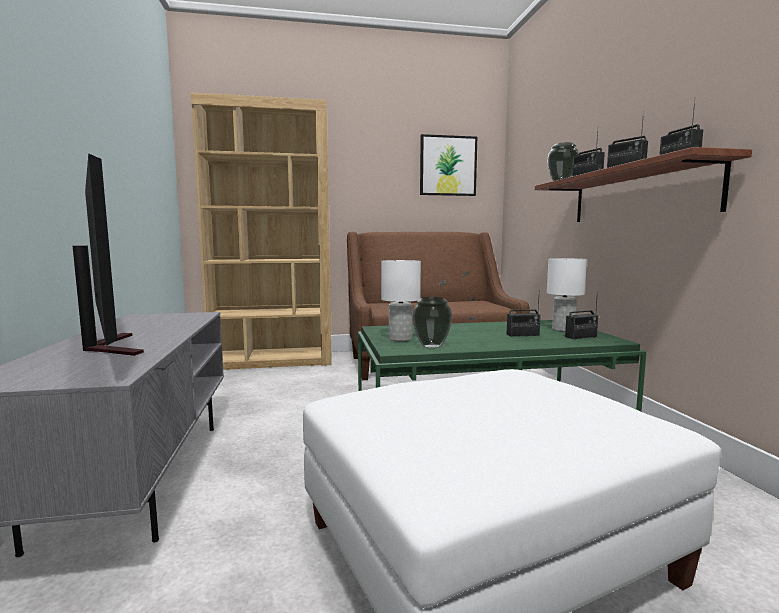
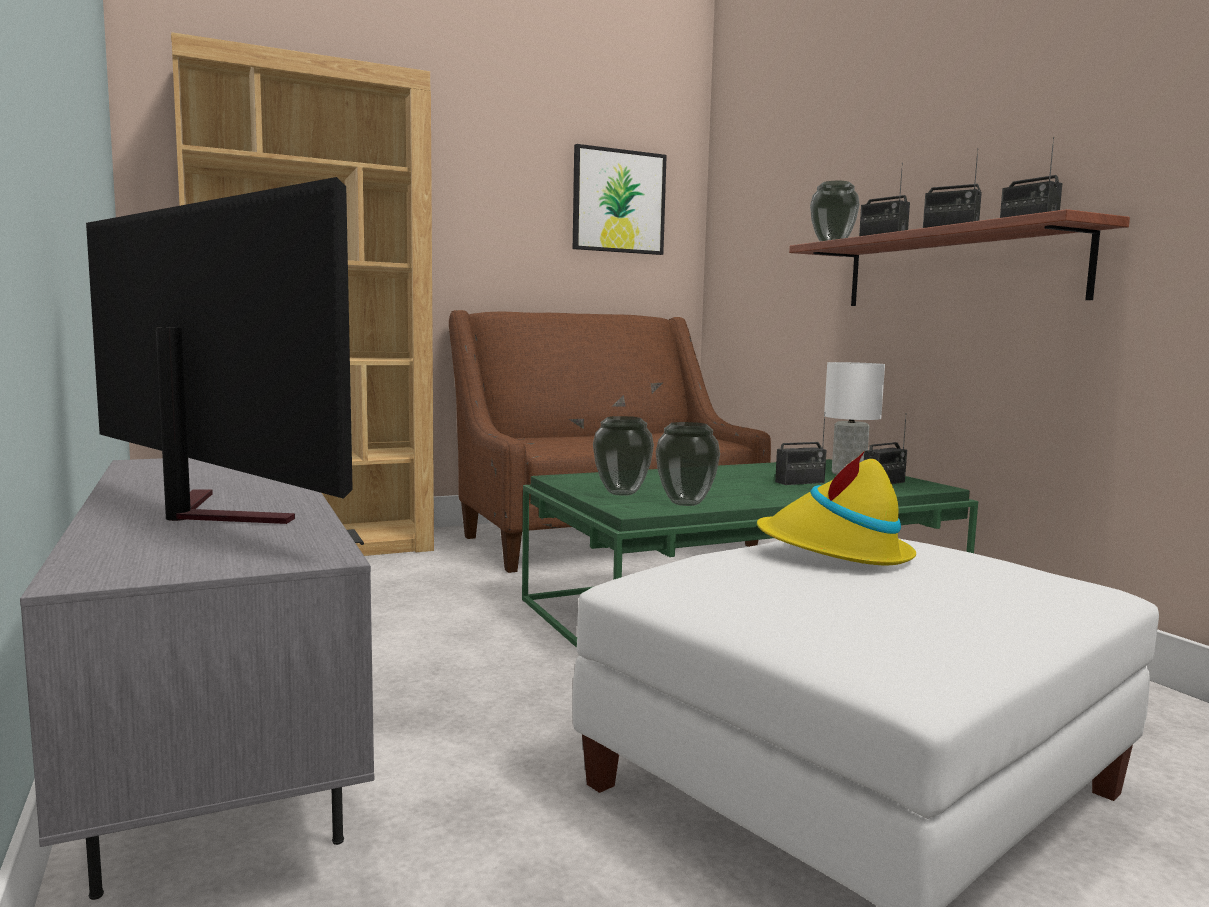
camera: 15 degrees left, 0 degrees up
white table lamp [381,260,421,342] -> vase [593,416,654,496]
none -> yellow hat [757,451,916,565]

